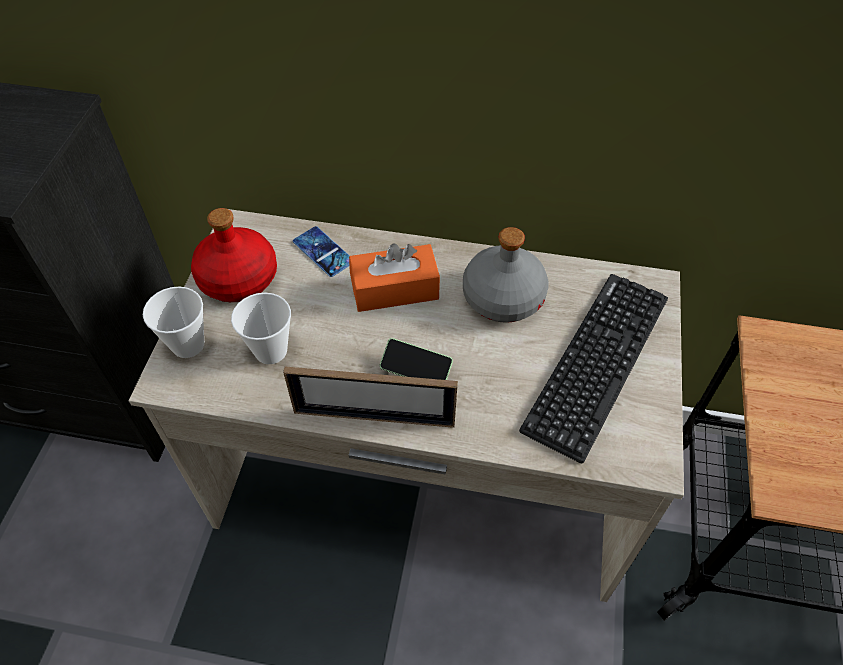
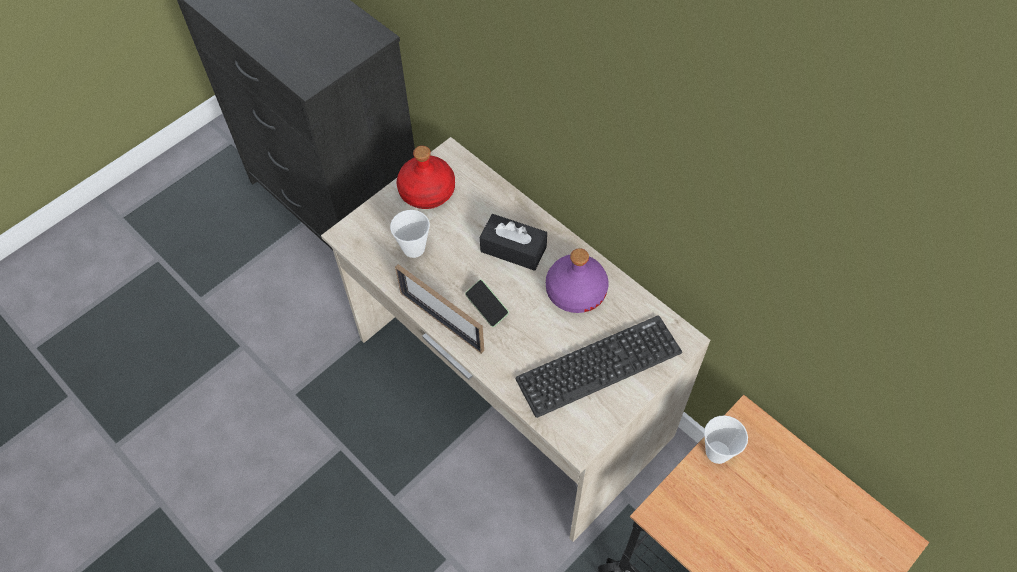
camera: 35 degrees right, 5 degrees up
cup [143,287,204,358] -> cup moved to [704,416,748,464]
phone [293,226,350,277] -> none
orange tissue box [349,243,440,312] -> black tissue box [480,214,547,271]
grey bottle [463,227,549,323] -> purple bottle [546,248,609,313]

